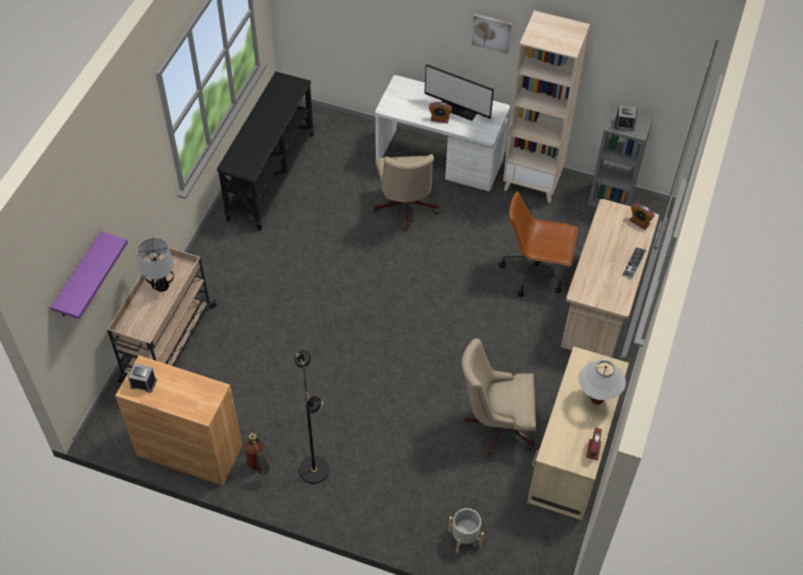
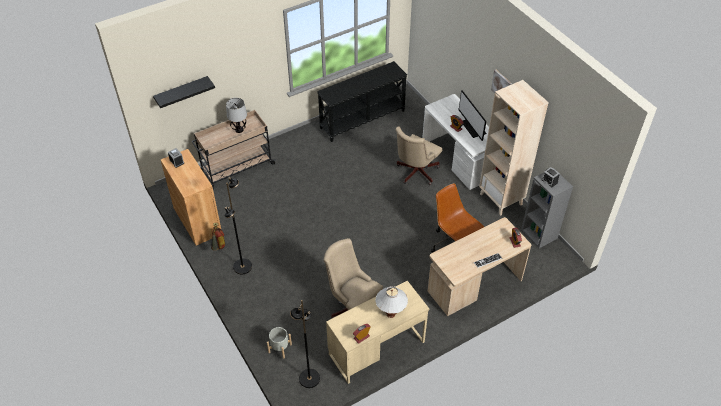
camera: 40 degrees right, 5 degrees down
purple shelf [50,231,128,319] -> black shelf [153,76,215,108]
none -> black floor lamp [290,300,320,388]

